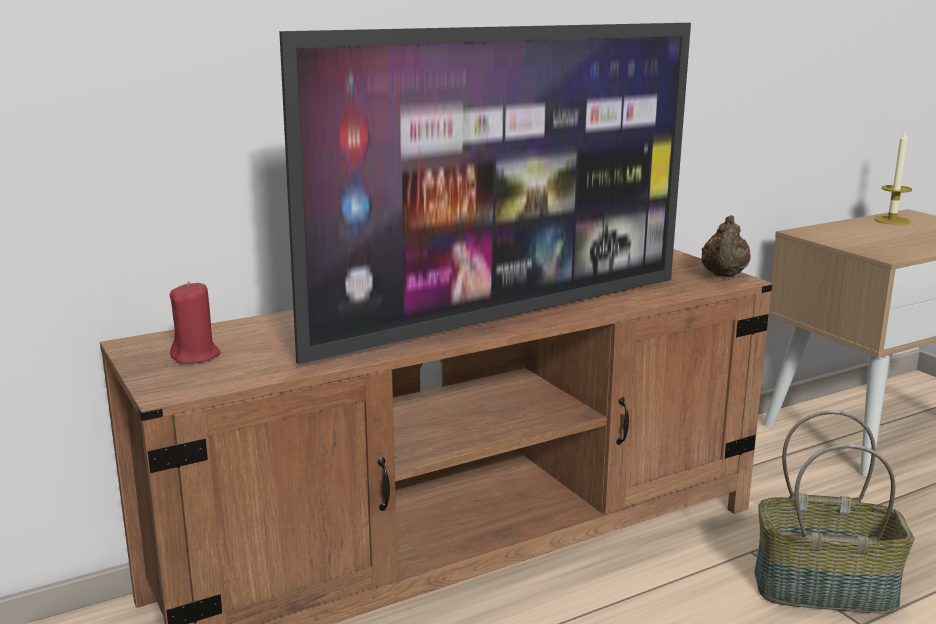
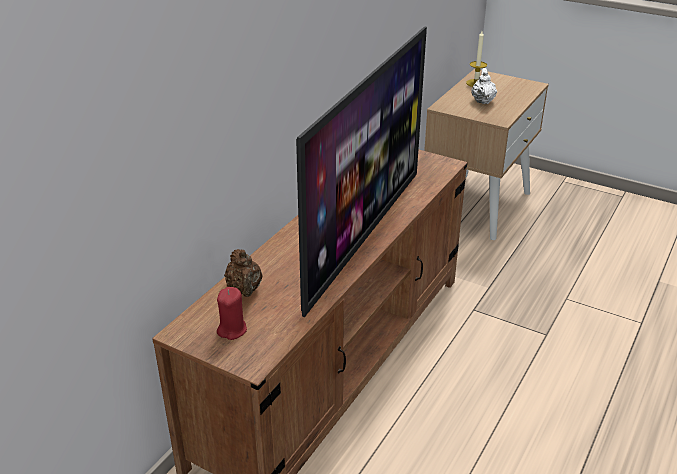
camera: 30 degrees left, 15 degrees up
brown teapot [701,215,751,277] -> brown teapot moved to [224,249,263,297]
basket [755,410,914,614] -> none
none -> white teapot [472,68,497,104]

